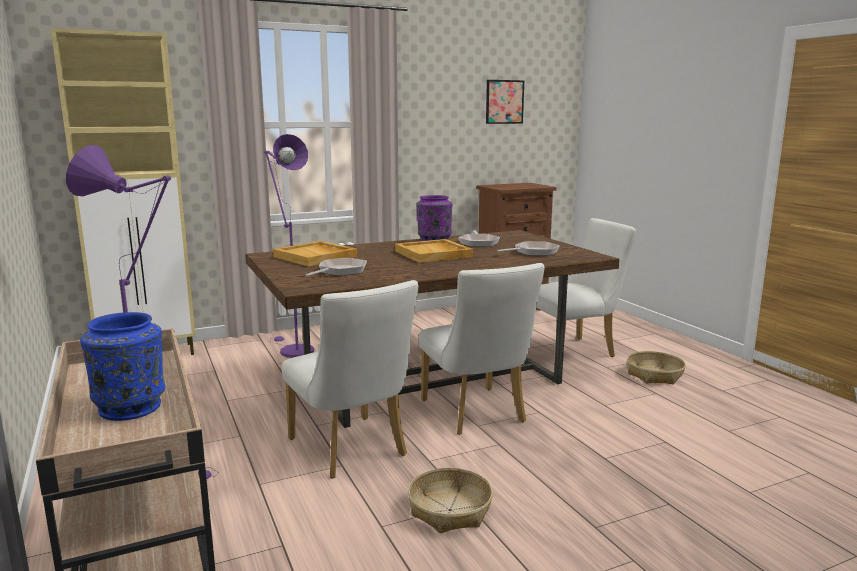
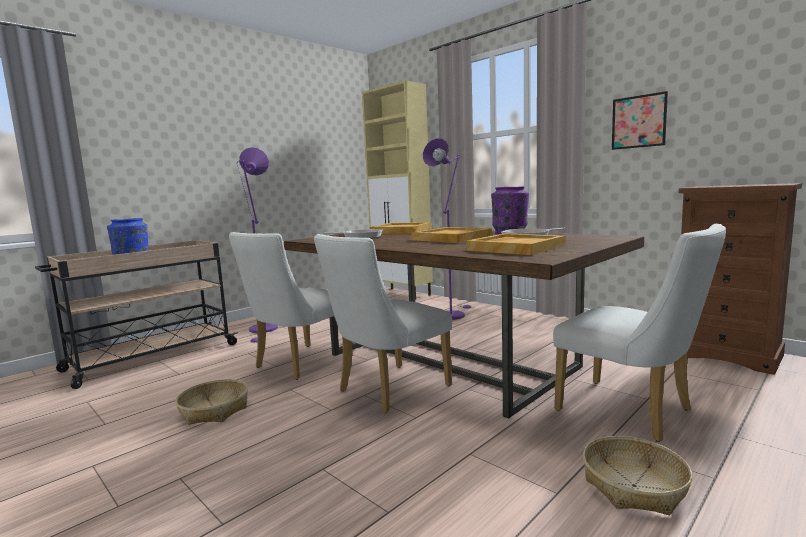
camera: 70 degrees right, 5 degrees down
picture [486,80,524,124] -> picture moved to [612,91,668,150]
frying pan [497,241,560,256] -> beige tray [466,233,566,255]

